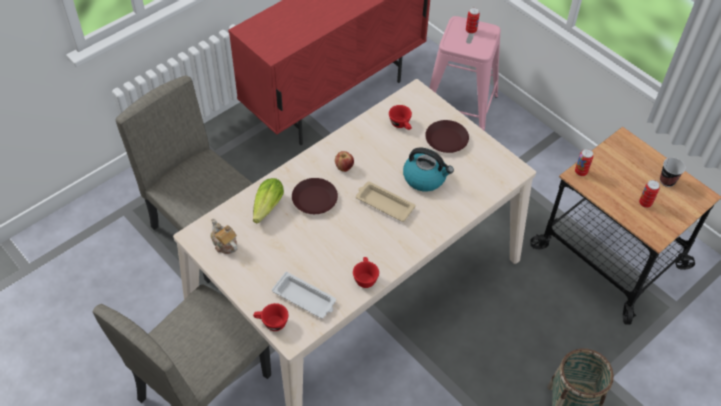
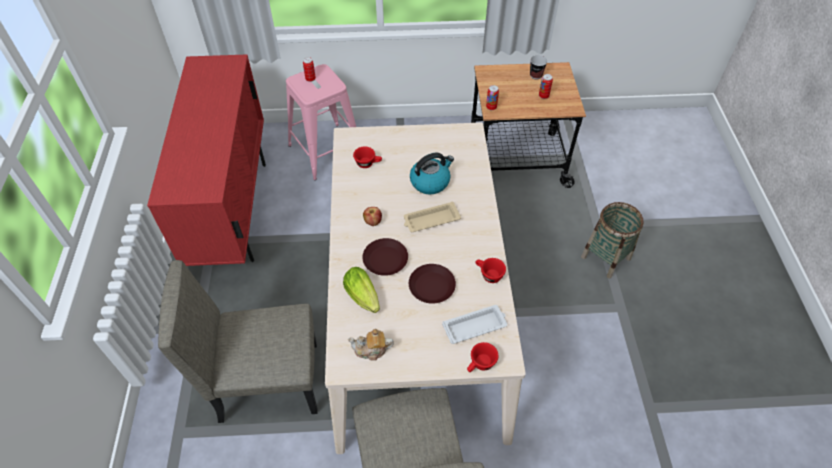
camera: 50 degrees left, 0 degrees up
brown plate [425,120,469,153] -> brown plate moved to [409,264,456,304]

